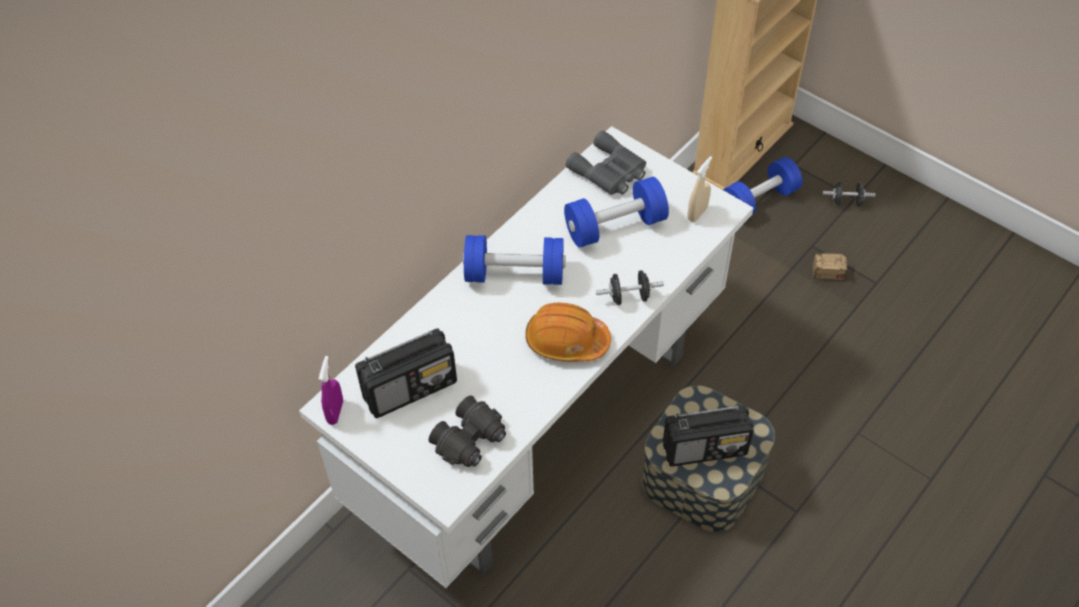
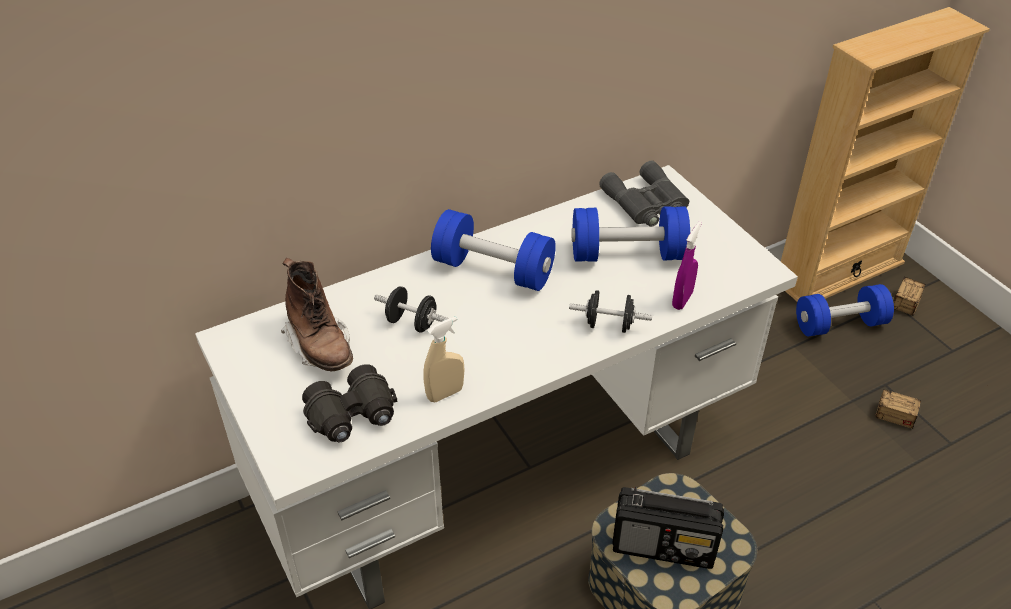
camera: 20 degrees right, 10 degrees down
purple spray bottle [319,356,343,425] -> purple spray bottle moved to [672,221,702,310]
radio [355,328,457,418] -> brown boot [281,258,353,371]
orange hard hat [525,303,611,362] -> none
beige spray bottle [687,156,712,222] -> beige spray bottle moved to [423,316,465,402]
black dumbbell [823,182,876,206] -> black dumbbell moved to [374,286,449,333]
none -> storage box [893,277,926,316]

